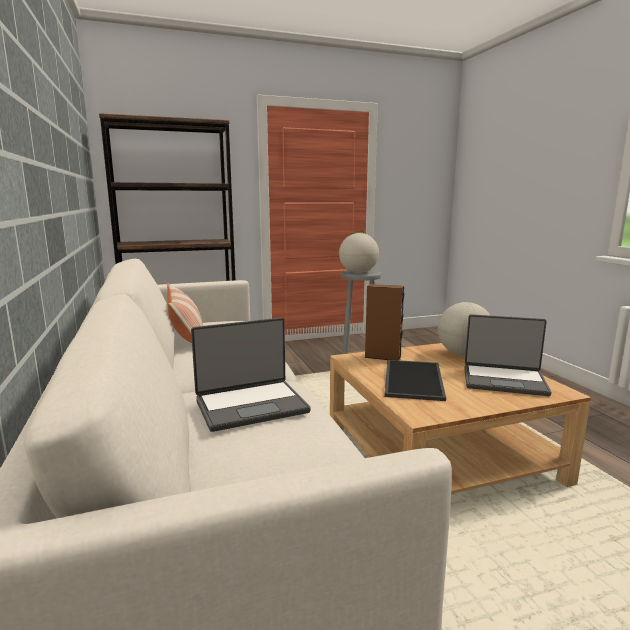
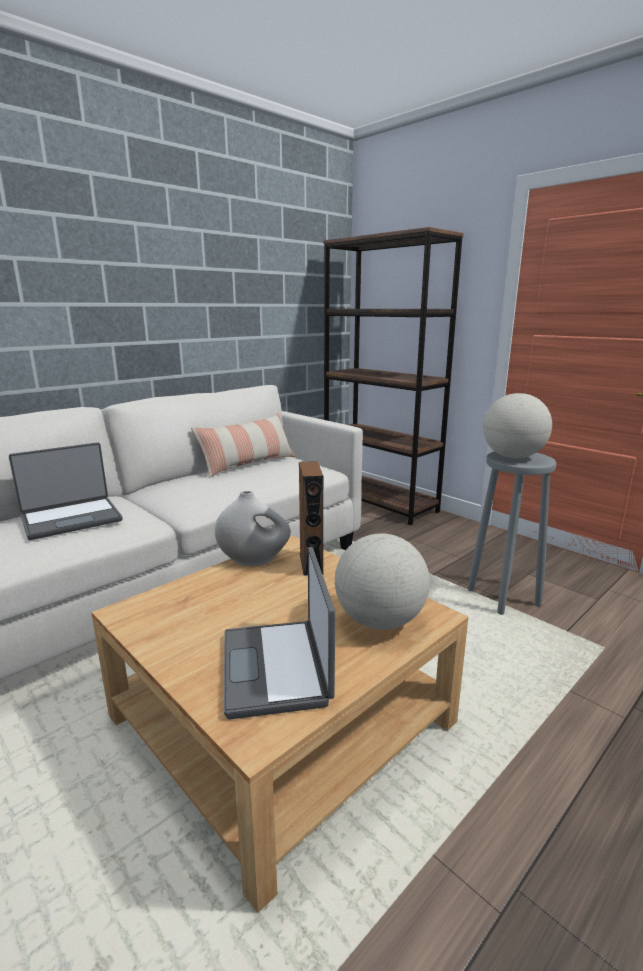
camera: 65 degrees right, 5 degrees up
laptop [191,318,311,432] -> laptop turned 75 degrees counterclockwise [9,442,123,540]
tray [384,360,446,401] -> none
none -> white vase [215,491,291,566]

